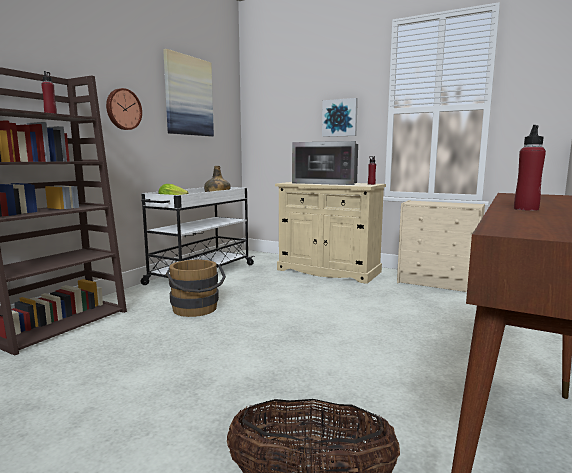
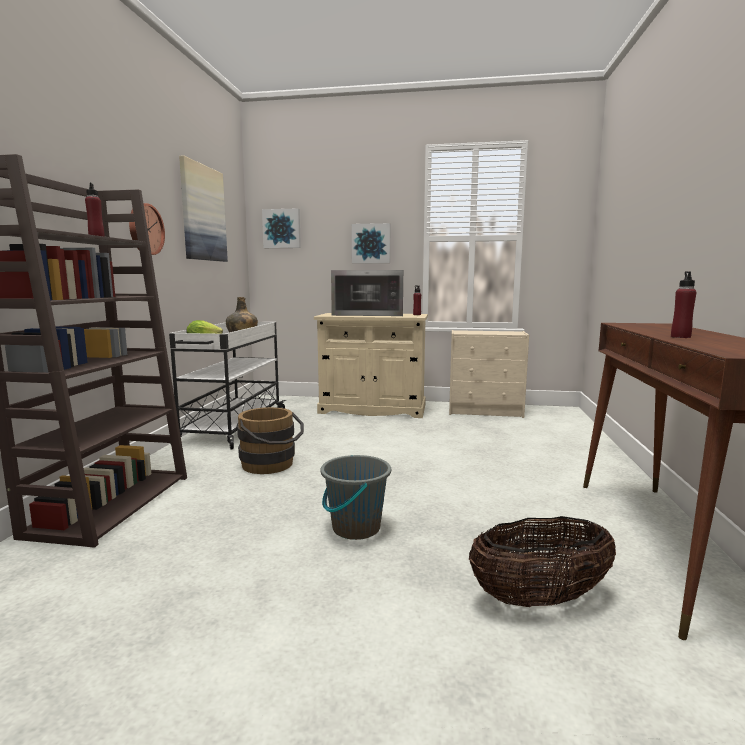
camera: 20 degrees left, 0 degrees up
none -> picture [262,208,301,248]
none -> grey bucket [321,455,391,540]

